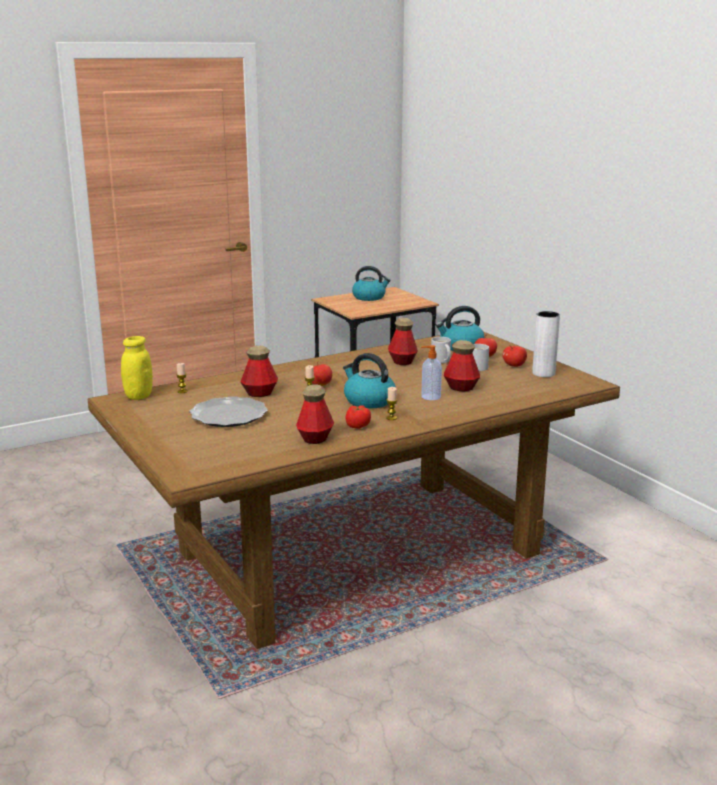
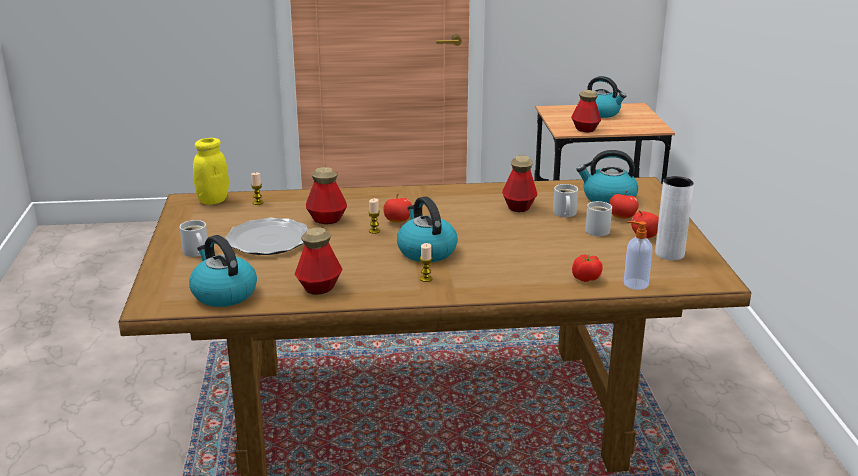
camera: 25 degrees right, 5 degrees up
tomato [346,405,371,429] -> tomato moved to [572,255,603,282]
soap dispenser [421,345,442,400] -> soap dispenser moved to [624,221,653,290]
bottle [444,340,480,391] -> bottle moved to [571,90,601,133]
none -> white mug [180,220,207,257]
none -> kettle [189,235,257,307]

